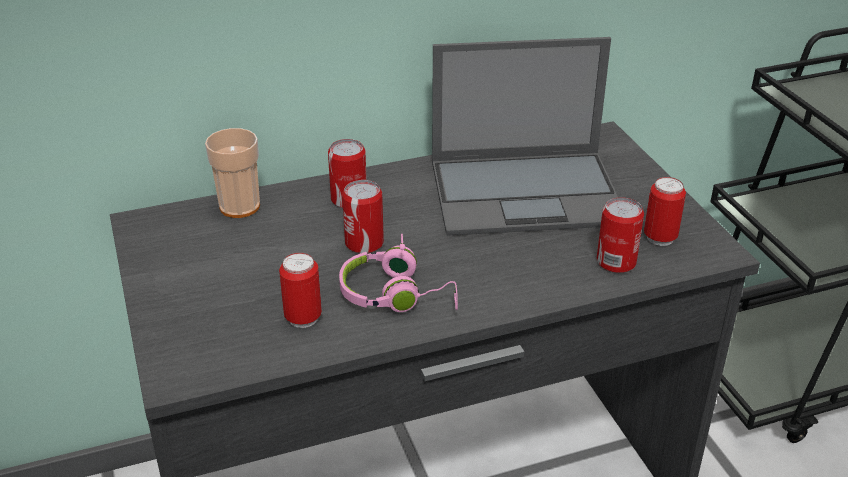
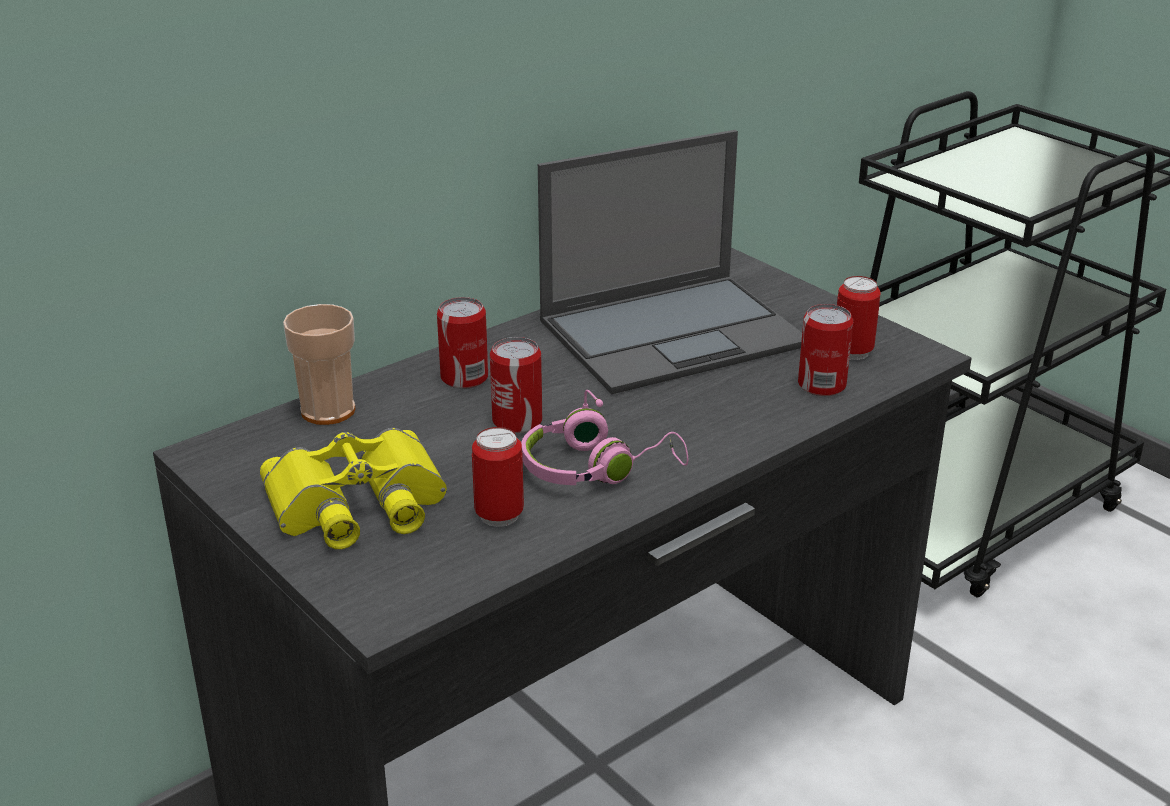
camera: 20 degrees left, 5 degrees down
none -> yellow binoculars [260,428,447,549]

